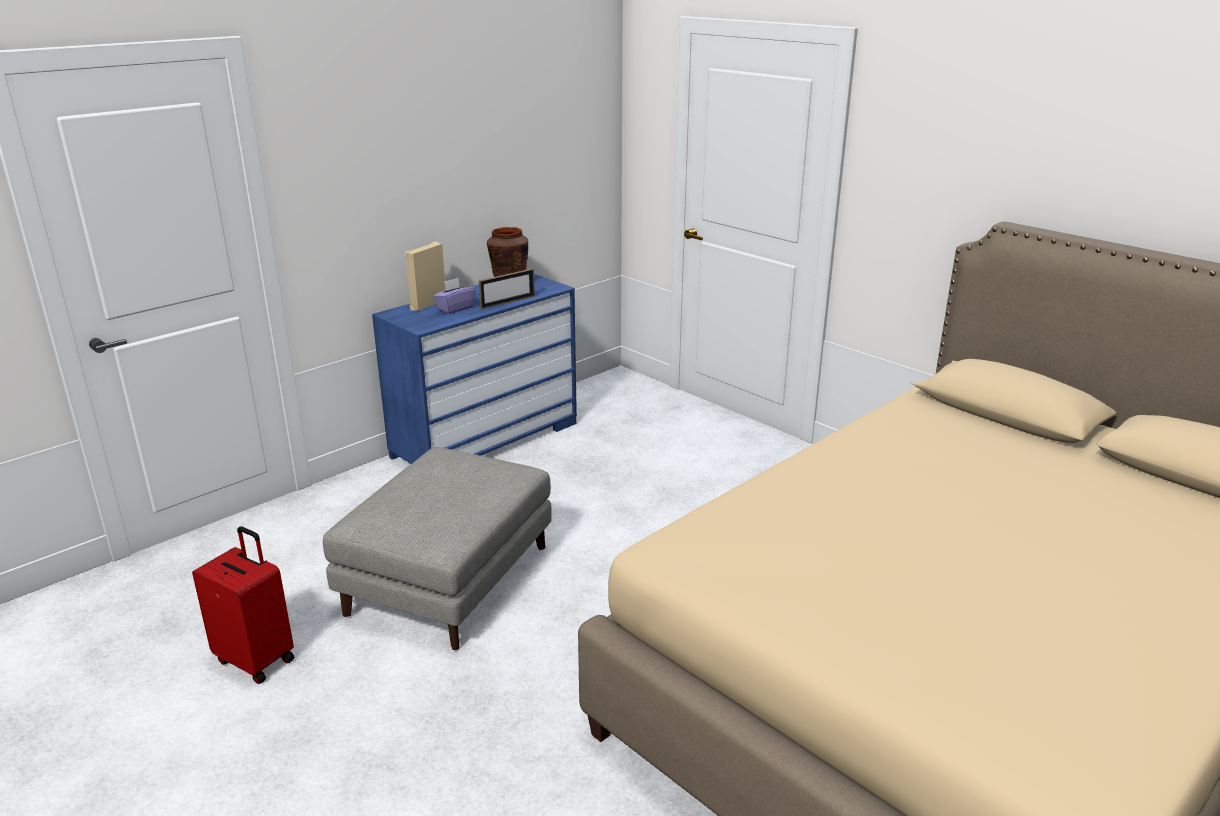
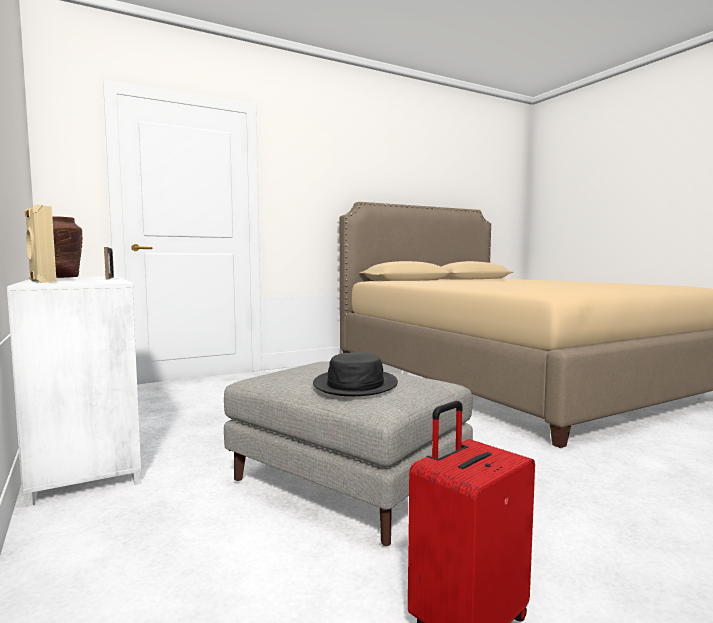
camera: 75 degrees left, 20 degrees down
blue dresser [372,274,577,464] -> white dresser [7,276,141,507]
purple tissue box [433,278,476,314] -> none
none -> black hat [313,352,398,396]

